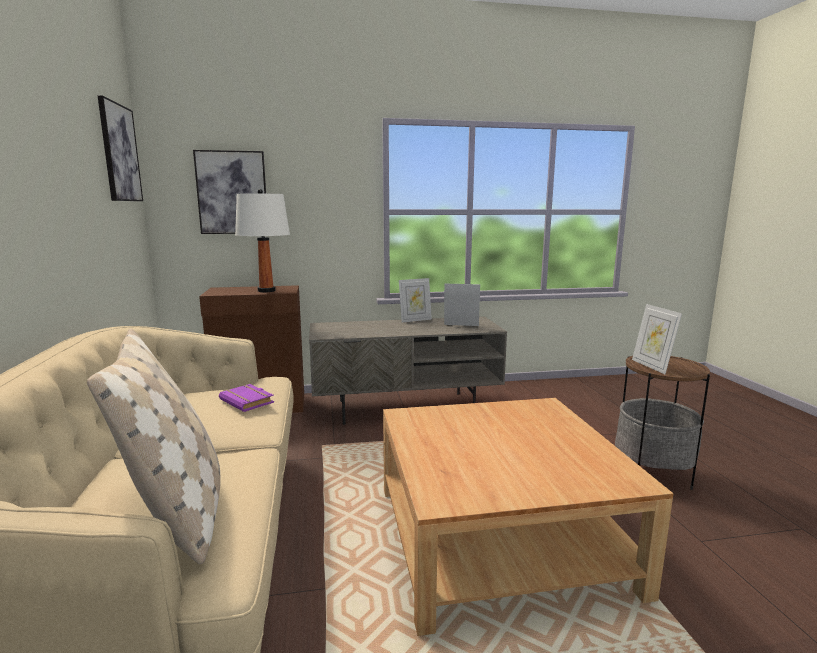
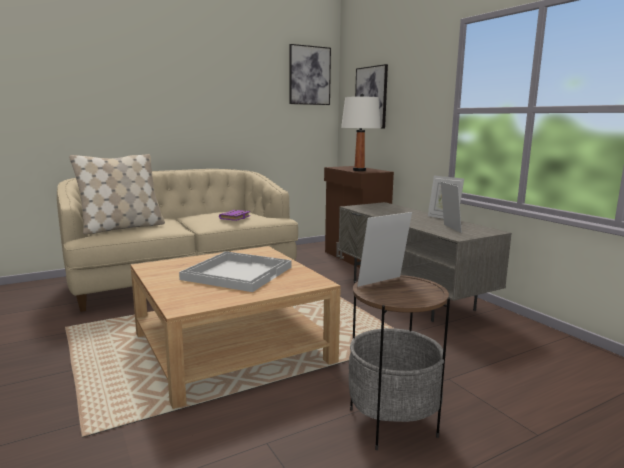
camera: 70 degrees right, 0 degrees up
none -> white tray [179,251,291,292]

